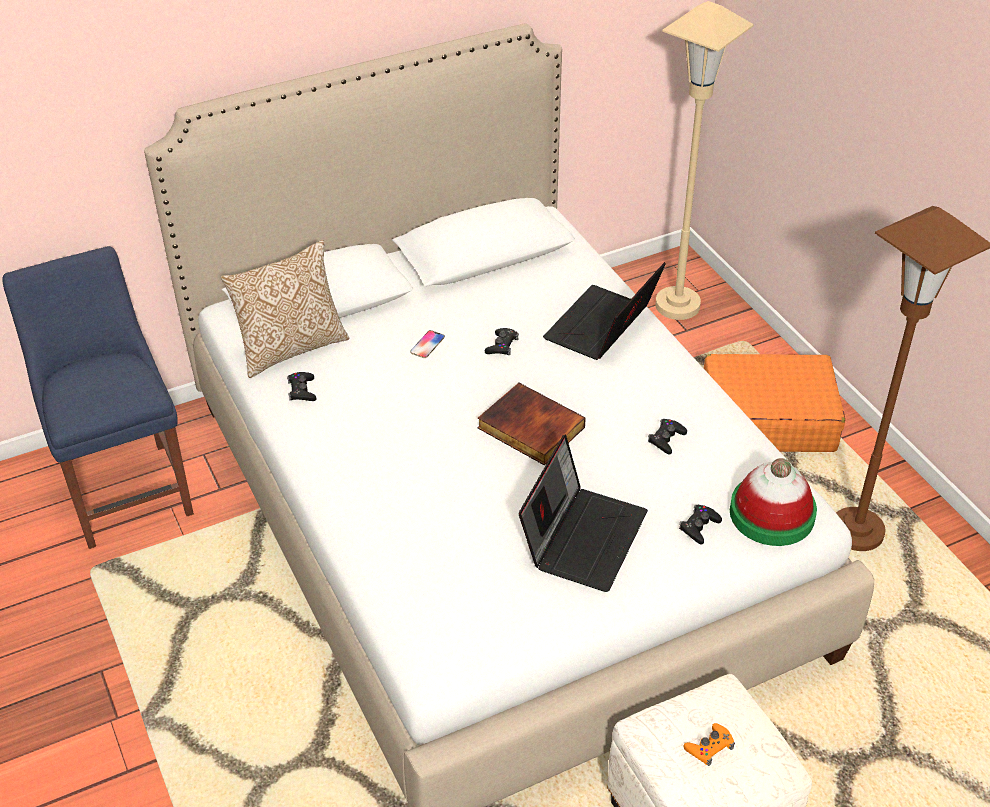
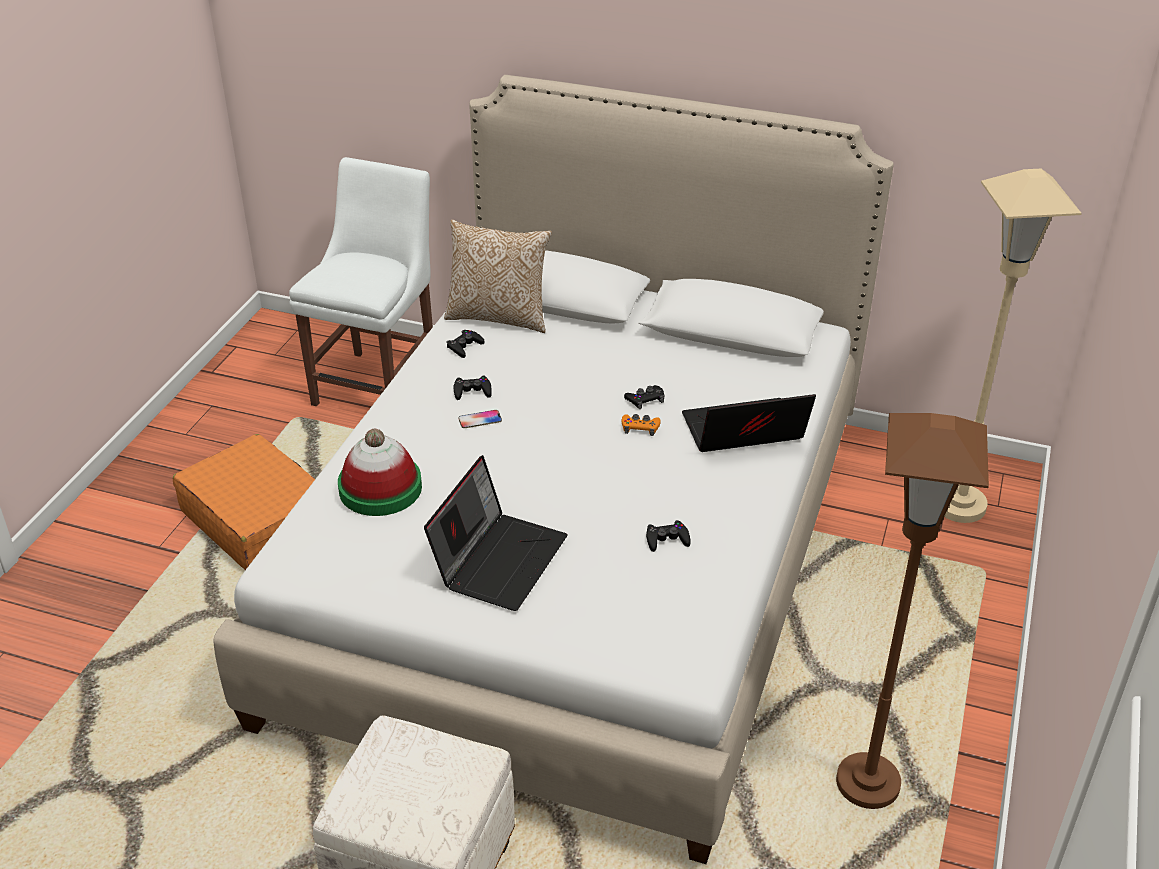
camera: 45 degrees right, 5 degrees down
blue chair [2,246,194,549] -> white chair [289,157,433,406]
phone [410,330,445,358] -> phone moved to [458,410,502,428]
book [477,383,586,465] -> none
laptop [519,434,648,592] -> laptop turned 45 degrees counterclockwise [424,455,568,611]
black game controller [679,505,722,545] -> black game controller moved to [453,376,492,400]
orange game controller [684,723,735,766] -> orange game controller moved to [622,414,660,436]
orange suitcase [704,354,845,452] -> orange suitcase moved to [173,434,315,570]
hat [730,458,817,546] -> hat moved to [338,429,422,516]

